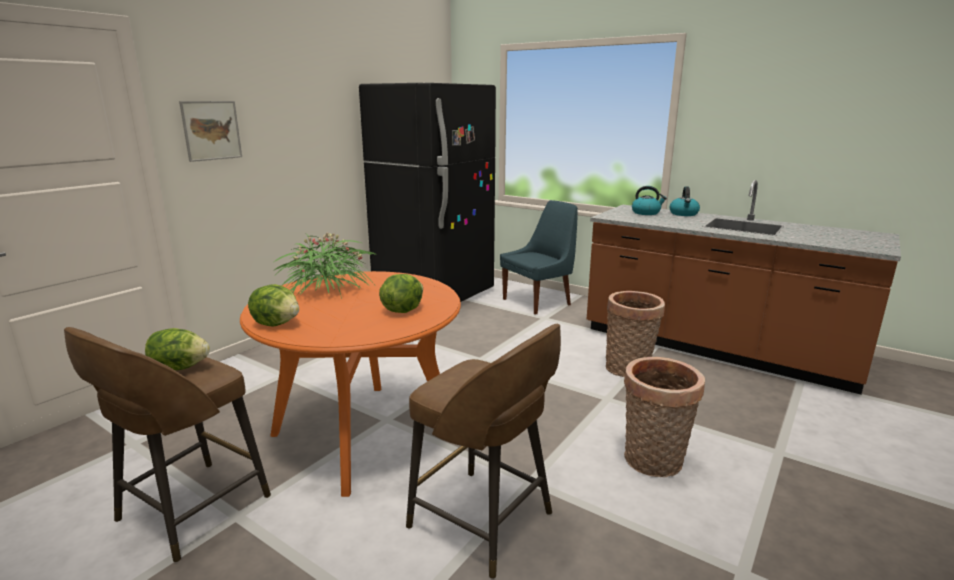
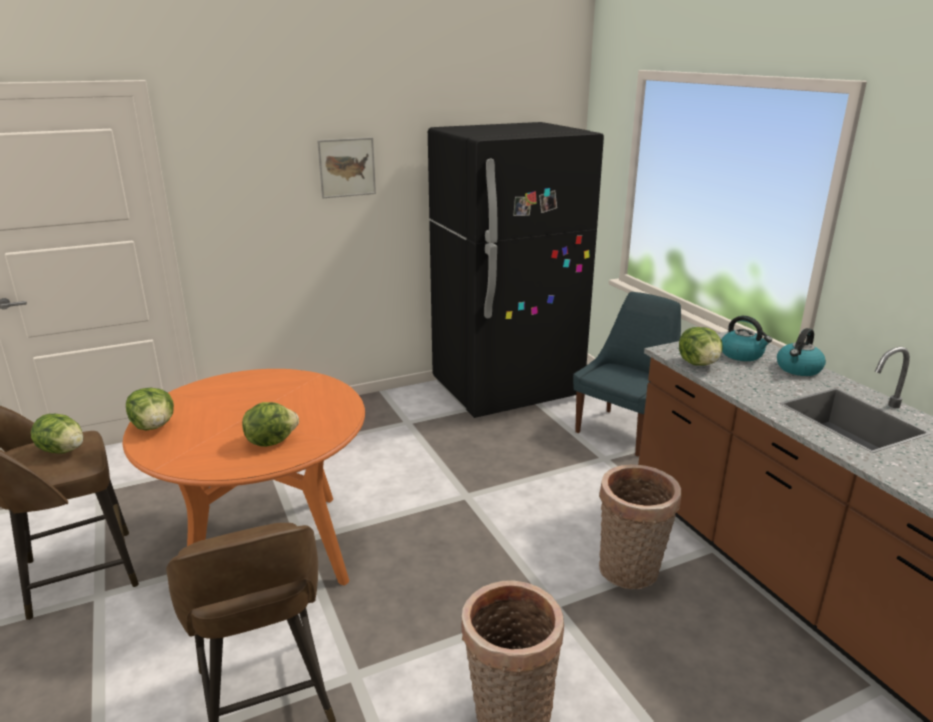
camera: 30 degrees right, 5 degrees up
picture [179,101,242,162] -> picture moved to [317,137,376,198]
potted plant [273,232,377,299] -> none
blue chair [500,200,578,315] -> blue chair turned 45 degrees counterclockwise [573,292,681,457]
none -> lettuce [679,327,723,366]

